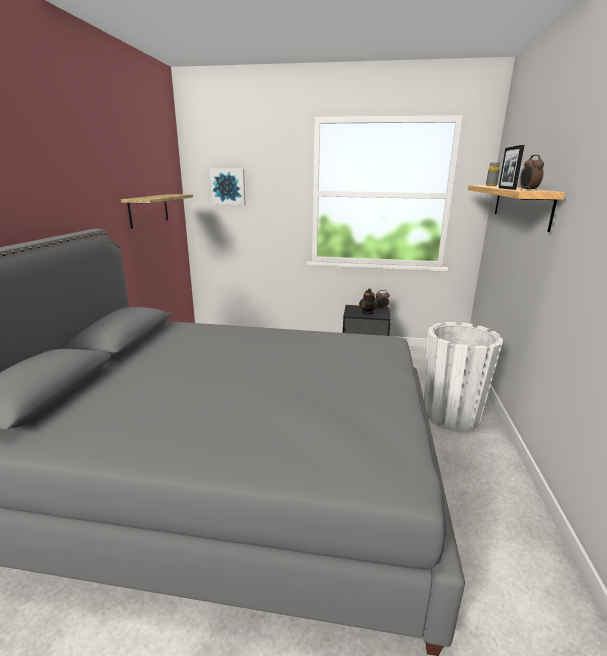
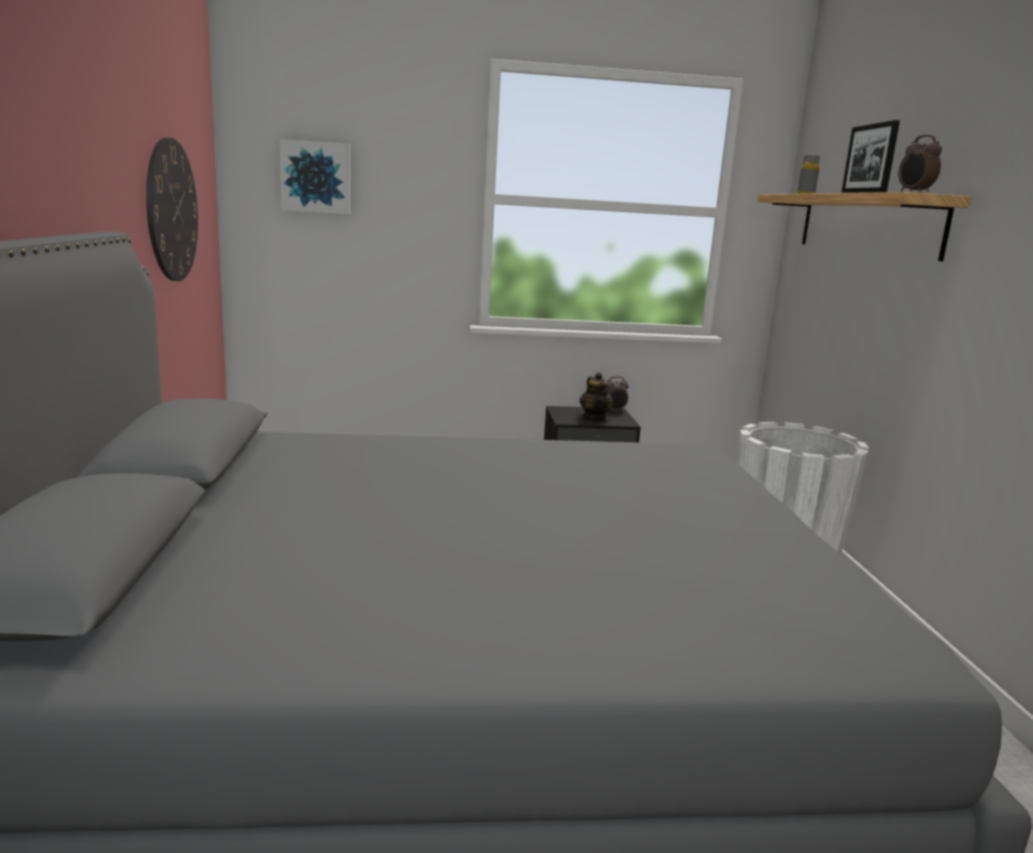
camera: 15 degrees left, 5 degrees down
shelf [121,194,193,229] -> wall clock [146,137,198,281]

